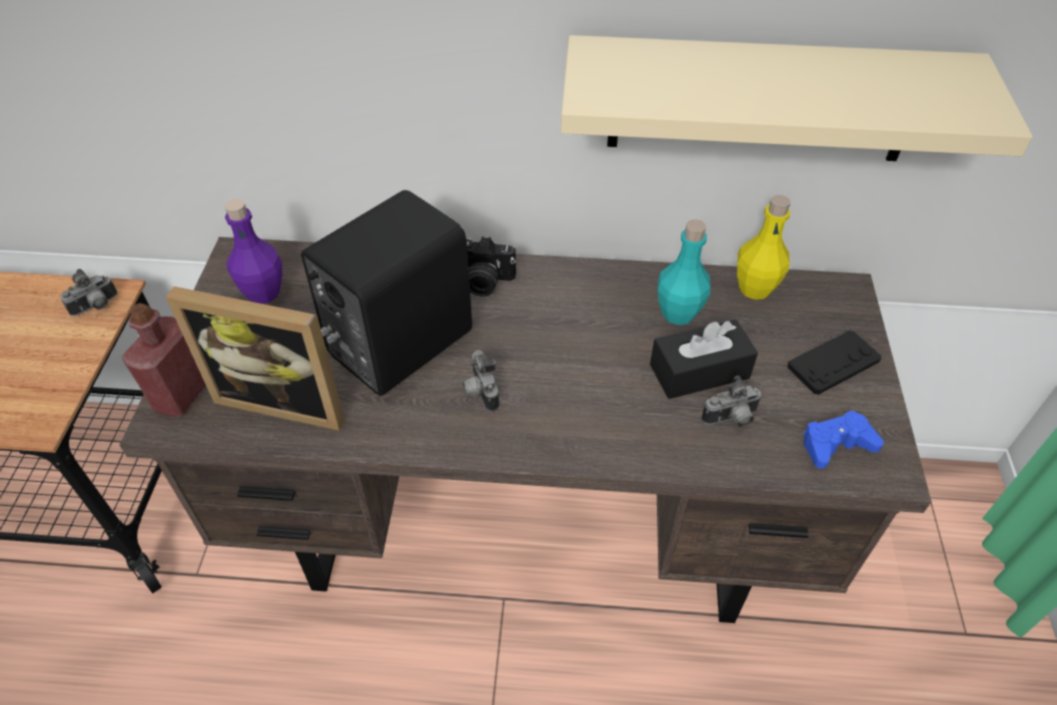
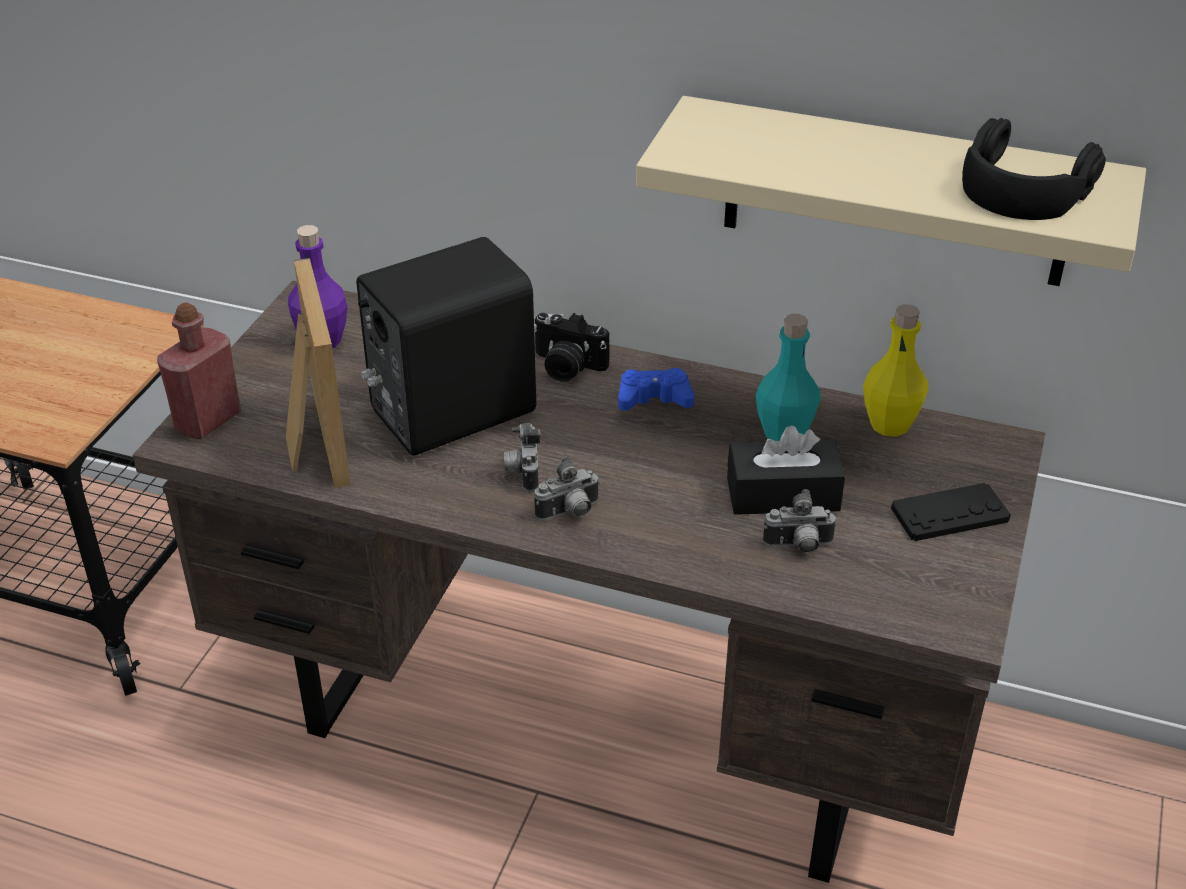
camera: 15 degrees right, 10 degrees down
camera [61,269,118,316] -> camera moved to [534,457,600,520]
picture frame [166,286,345,431] -> picture frame turned 135 degrees counterclockwise [286,258,350,488]
blue game controller [803,410,884,469] -> blue game controller moved to [618,368,695,411]
none -> black headphones [962,118,1106,220]

